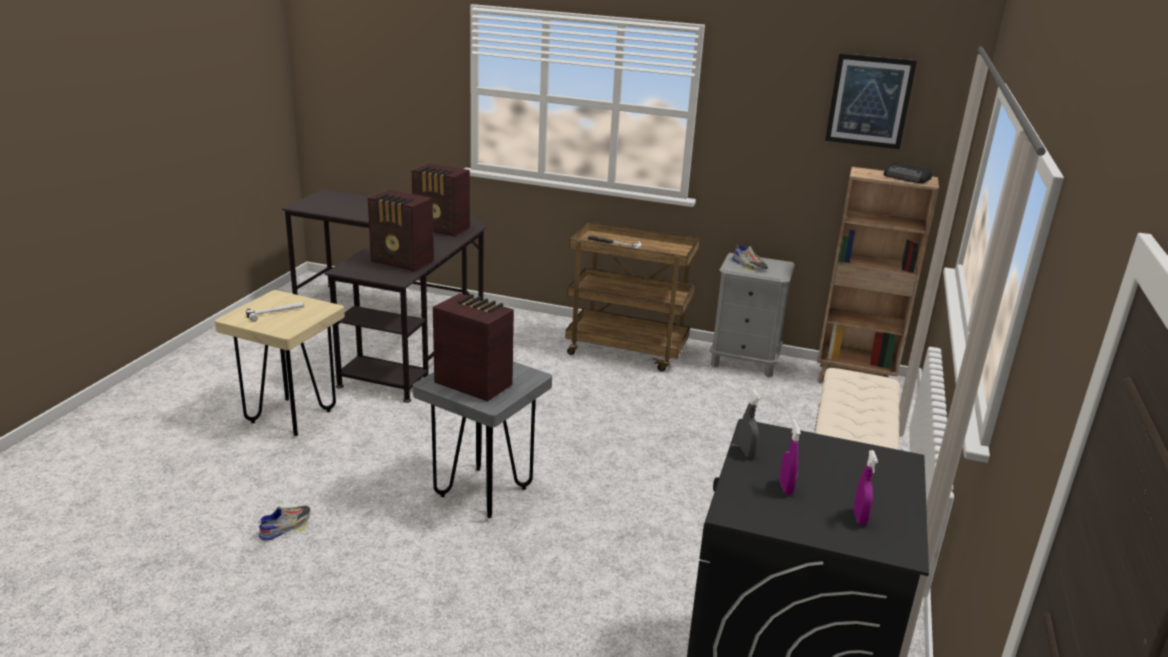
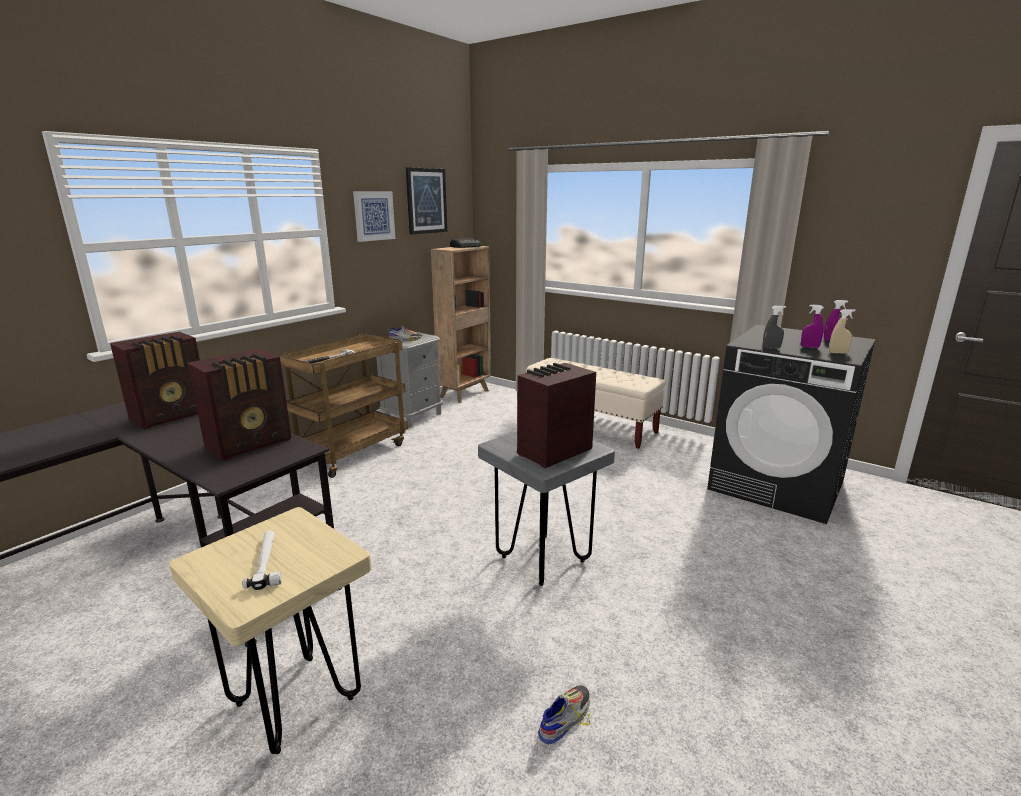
camera: 70 degrees left, 5 degrees down
shoe [259,506,311,541] -> shoe turned 75 degrees clockwise [538,685,591,745]
none -> picture [353,191,396,242]
none -> beige spray bottle [829,309,855,354]

